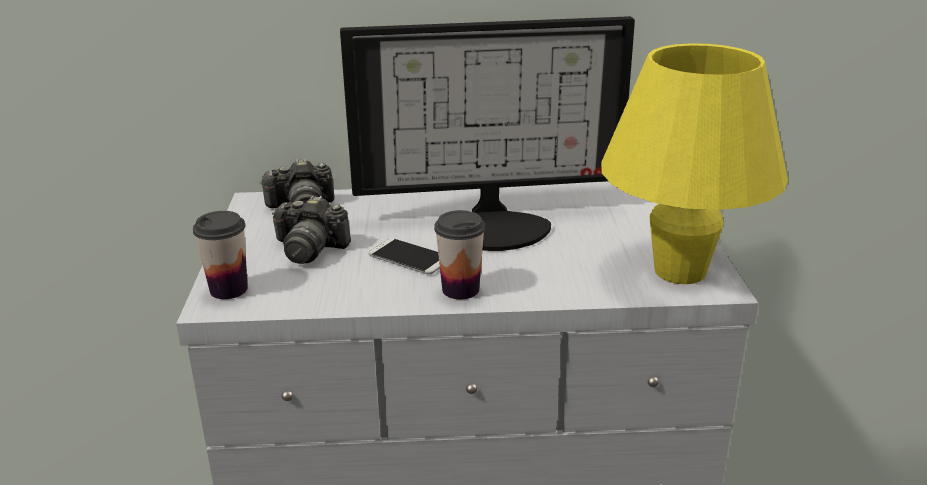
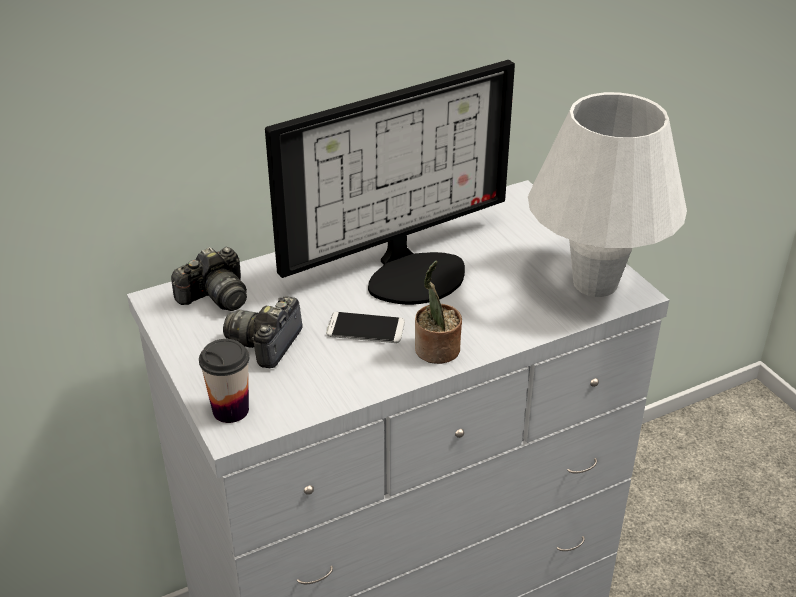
camera: 25 degrees left, 10 degrees up
camera [272,195,351,264] -> camera turned 120 degrees clockwise [223,296,303,368]
cup [434,210,485,299] -> potted plant [415,260,462,364]
yellow table lamp [601,43,788,284] -> white table lamp [528,92,687,297]

